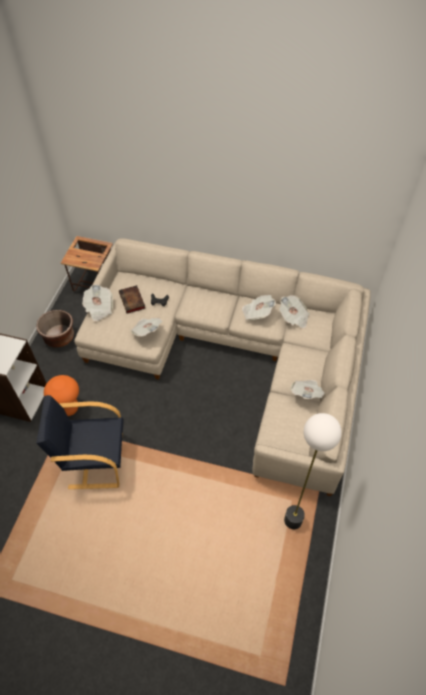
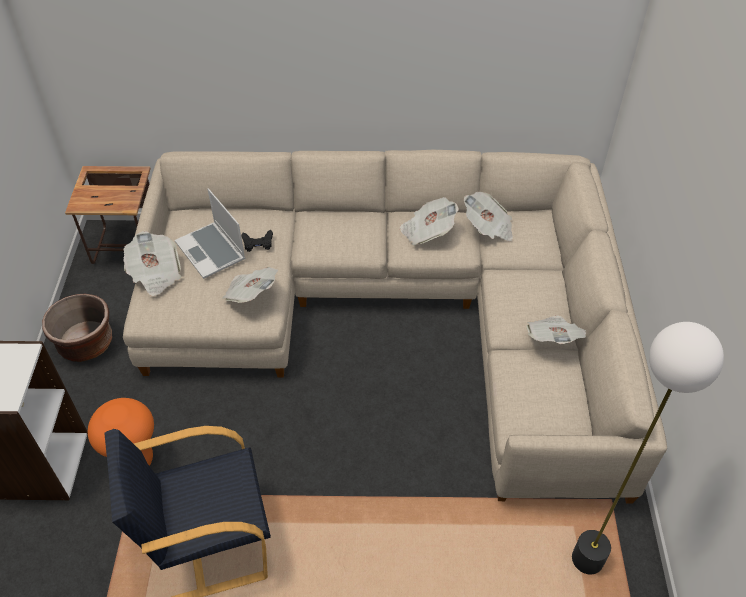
camera: 15 degrees left, 5 degrees down
book [119,285,145,314] -> laptop [175,189,245,279]

